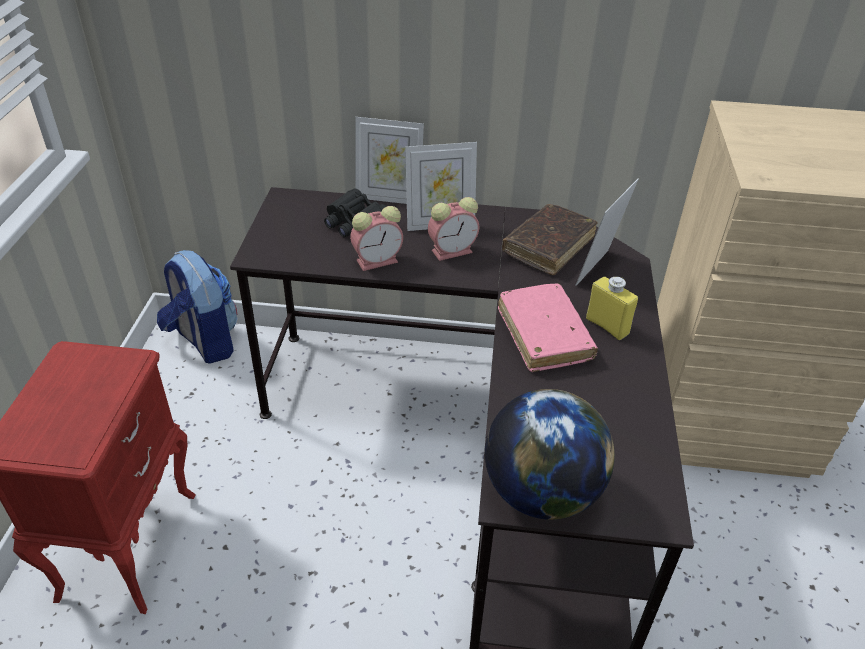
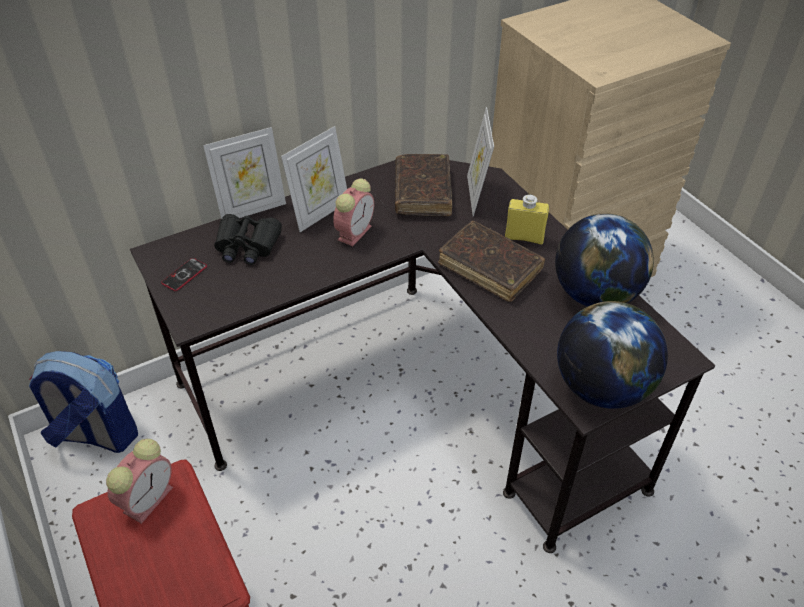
camera: 35 degrees left, 5 degrees up
alarm clock [350,206,403,271] -> alarm clock moved to [106,439,173,524]
pink book [498,283,598,372] -> brown book [438,221,545,302]
none -> phone [161,258,207,291]
none -> globe [555,213,654,307]

